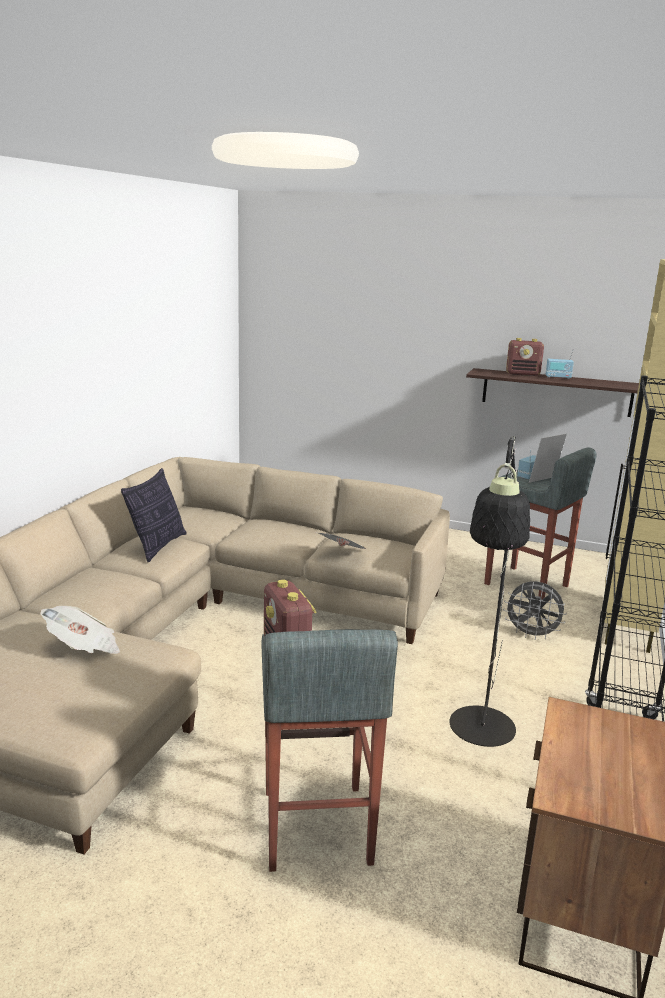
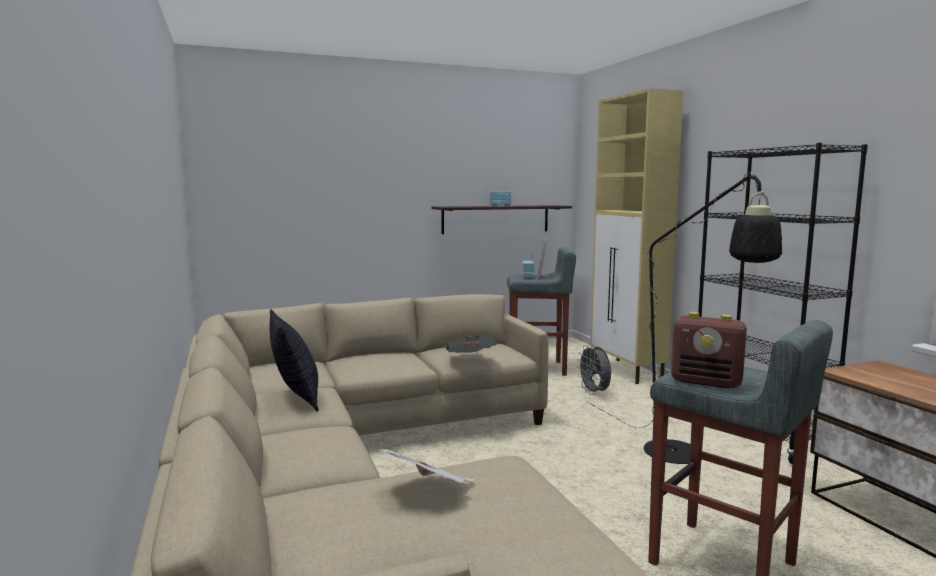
camera: 40 degrees left, 10 degrees down
grey fan [503,581,567,640] -> grey fan turned 90 degrees clockwise [577,345,611,395]
radio [506,338,544,376] -> none

